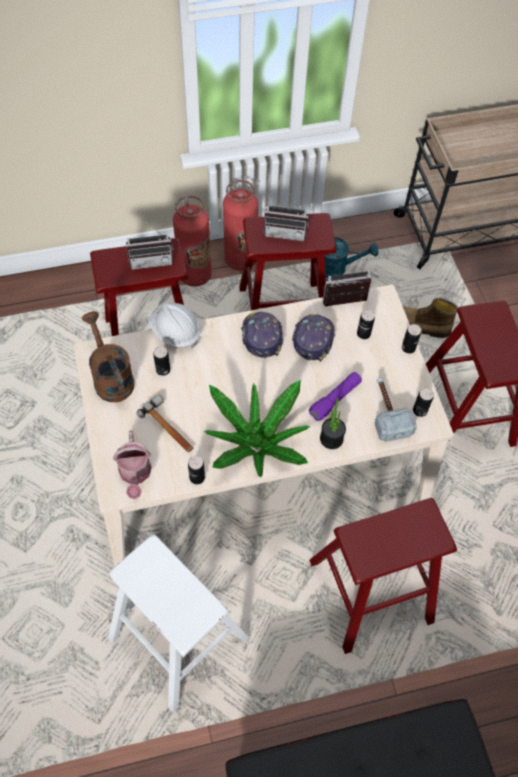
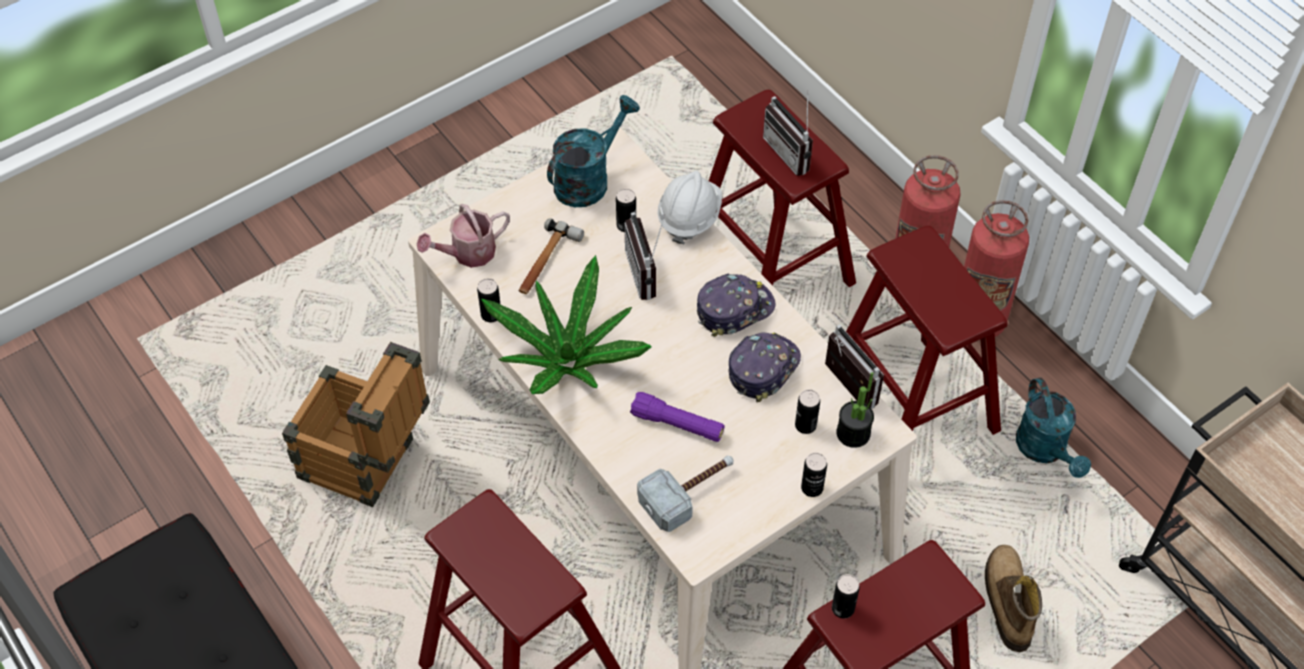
camera: 70 degrees right, 5 degrees down
brown watering can [82,311,134,402] -> turquoise watering can [547,95,640,207]
white stool [108,534,249,712] -> crate [282,342,430,507]
radio [264,188,309,241] -> radio moved to [624,212,665,300]
cap [292,314,335,362] -> cap turned 45 degrees counterclockwise [728,332,801,402]
potted plant [320,398,346,449] -> potted plant moved to [836,372,874,448]
can [413,388,434,417] -> can moved to [832,574,860,618]

